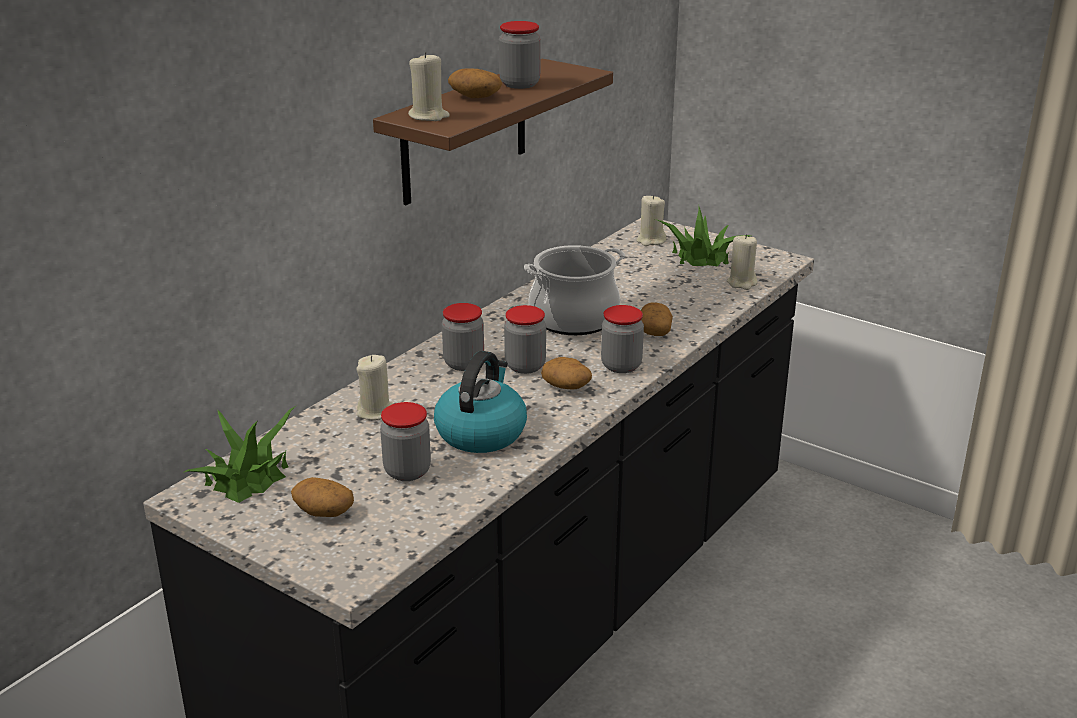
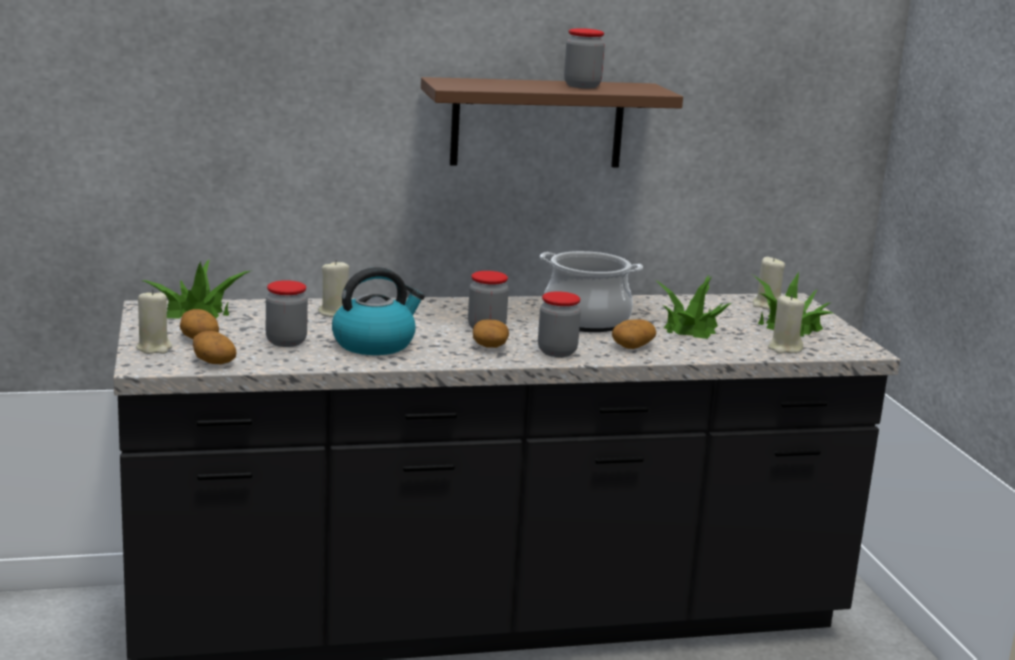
camera: 40 degrees right, 10 degrees down
beige candle [408,52,450,121] -> beige candle moved to [136,289,172,354]
jar [442,303,484,371] -> none
potato [448,68,502,98] -> potato moved to [193,331,236,364]
none -> potted plant [655,276,732,339]

